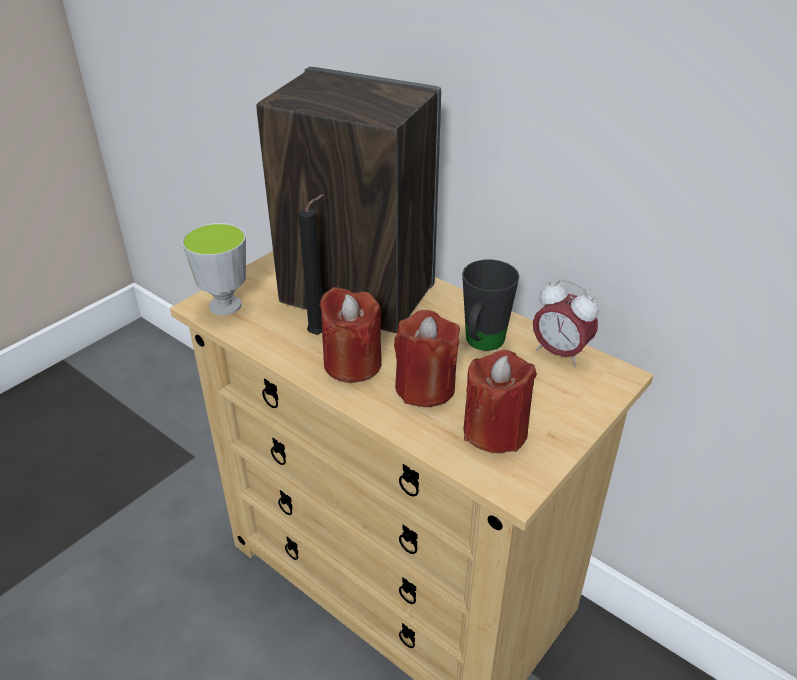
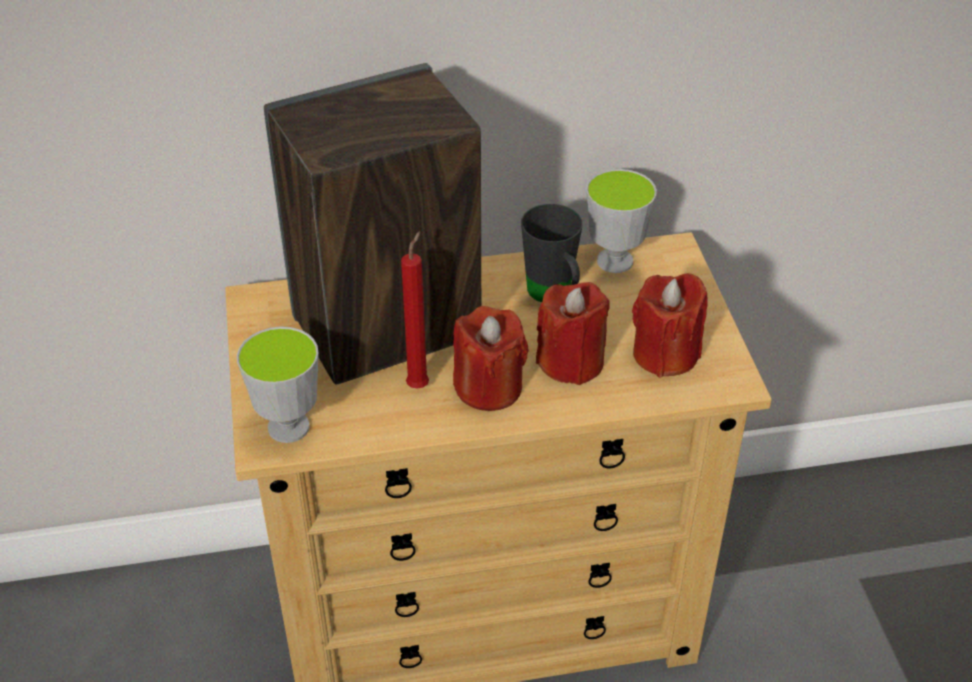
camera: 50 degrees left, 5 degrees up
black candle [298,194,324,335] -> red candle [401,231,429,389]
alarm clock [533,279,599,367] -> cup [586,169,657,273]

